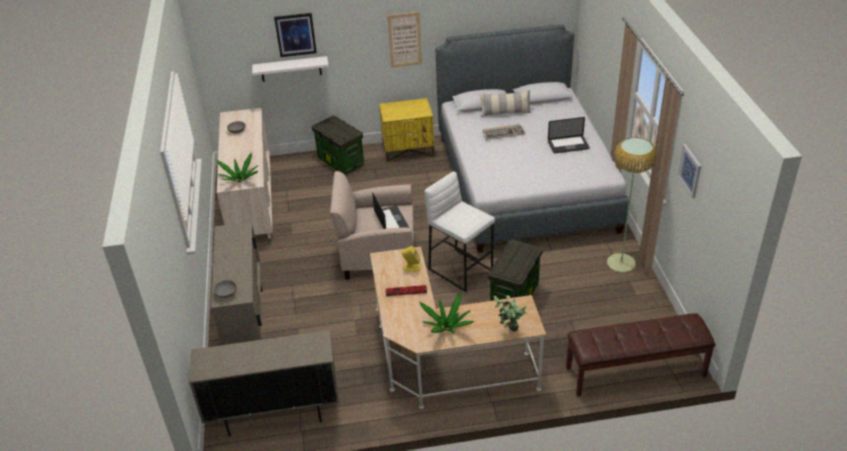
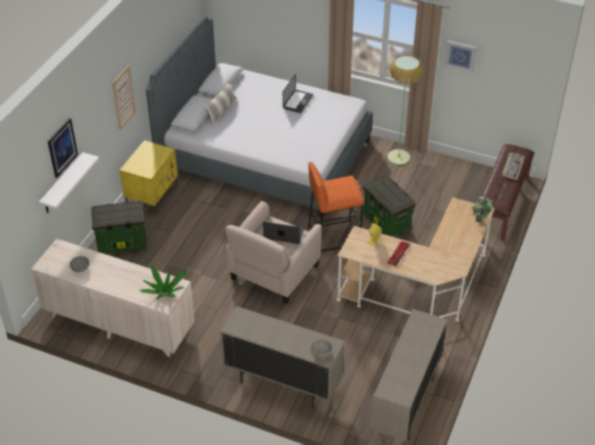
camera: 60 degrees left, 5 degrees up
potted plant [420,292,474,333] -> none
white stool [424,171,495,292] -> orange stool [308,162,364,252]
keyboard [483,124,525,140] -> keyboard moved to [502,153,525,180]

